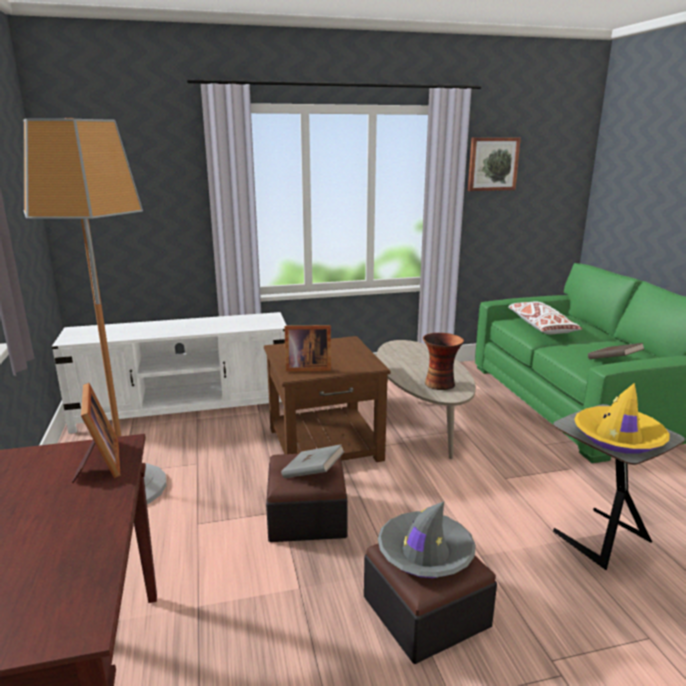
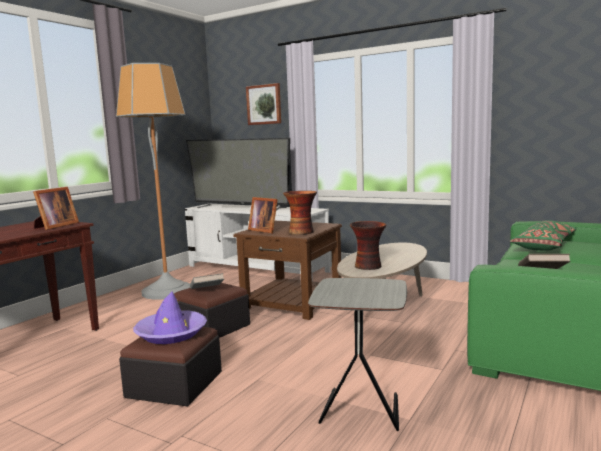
camera: 45 degrees right, 10 degrees down
grey hat [378,501,476,578] -> purple hat [133,292,207,344]
picture [468,137,521,191] -> picture moved to [246,83,281,125]
white pillow [508,301,582,334] -> green pillow [510,220,577,251]
yellow hat [574,383,670,454] -> none
none -> television [186,138,290,210]
none -> vase [283,191,317,235]

